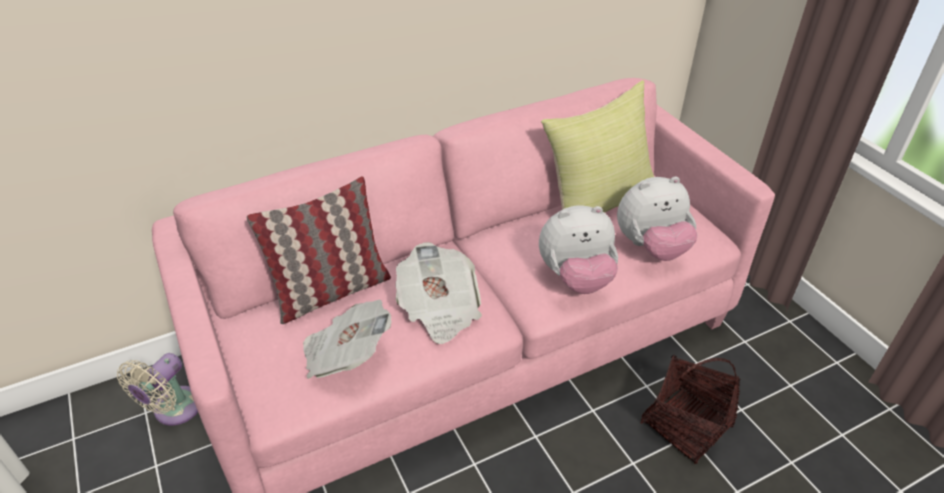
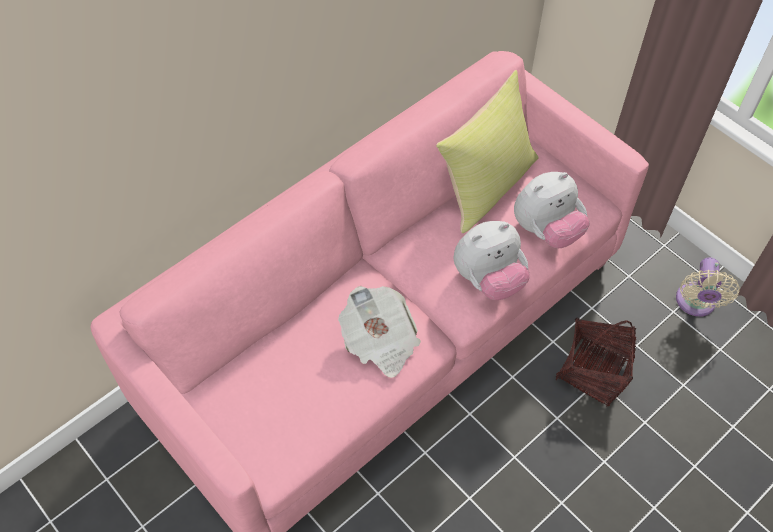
camera: 15 degrees left, 15 degrees up
beige fan [117,353,198,426] -> beige fan moved to [676,258,740,317]
pillow [247,176,391,324] -> none
newspaper [303,300,392,379] -> none

